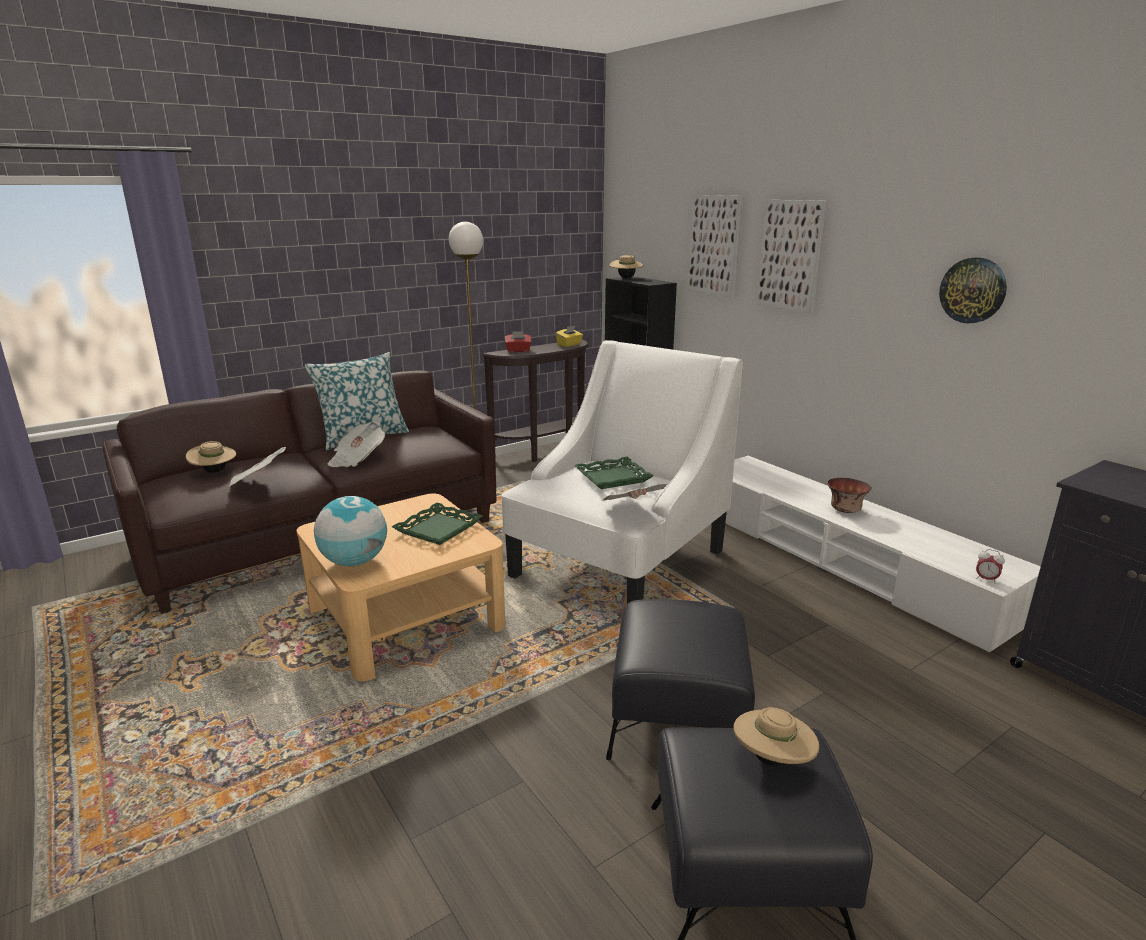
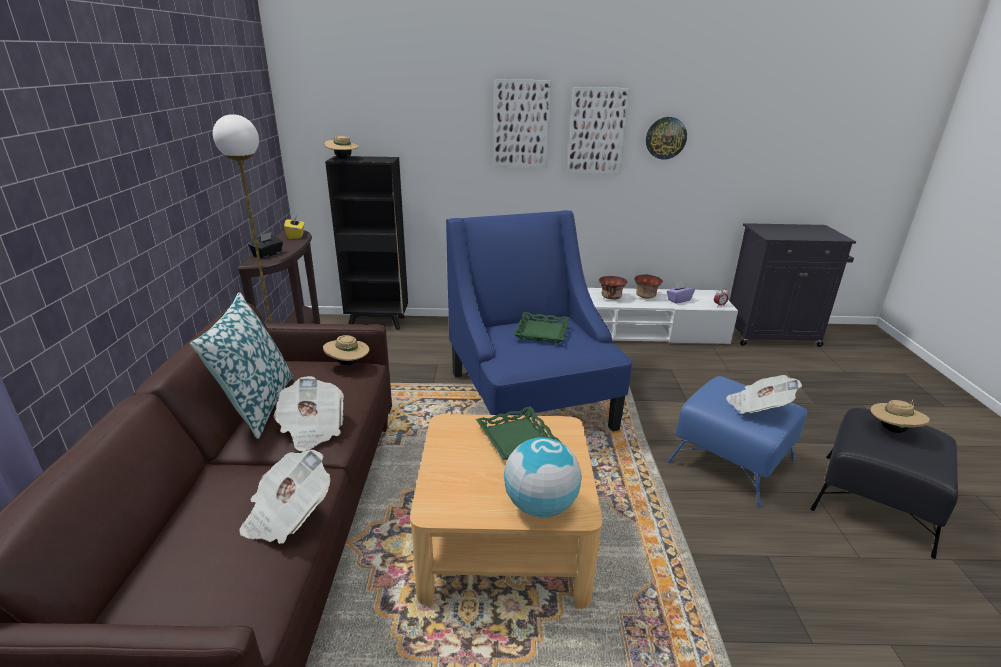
camera: 55 degrees left, 5 degrees up
beige hat [186,441,236,473] -> beige hat moved to [323,335,370,366]
white armchair [502,340,743,604] -> blue armchair [446,210,632,432]
red tissue box [505,331,531,352] -> black tissue box [248,232,283,258]
newspaper [601,484,668,501] -> newspaper moved to [726,375,802,414]
black ottoman [606,599,755,760] -> blue ottoman [667,376,807,508]
picture [688,195,743,298] -> picture moved to [567,87,630,174]
none -> bowl [634,274,663,298]
none -> purple tissue box [667,282,695,304]

